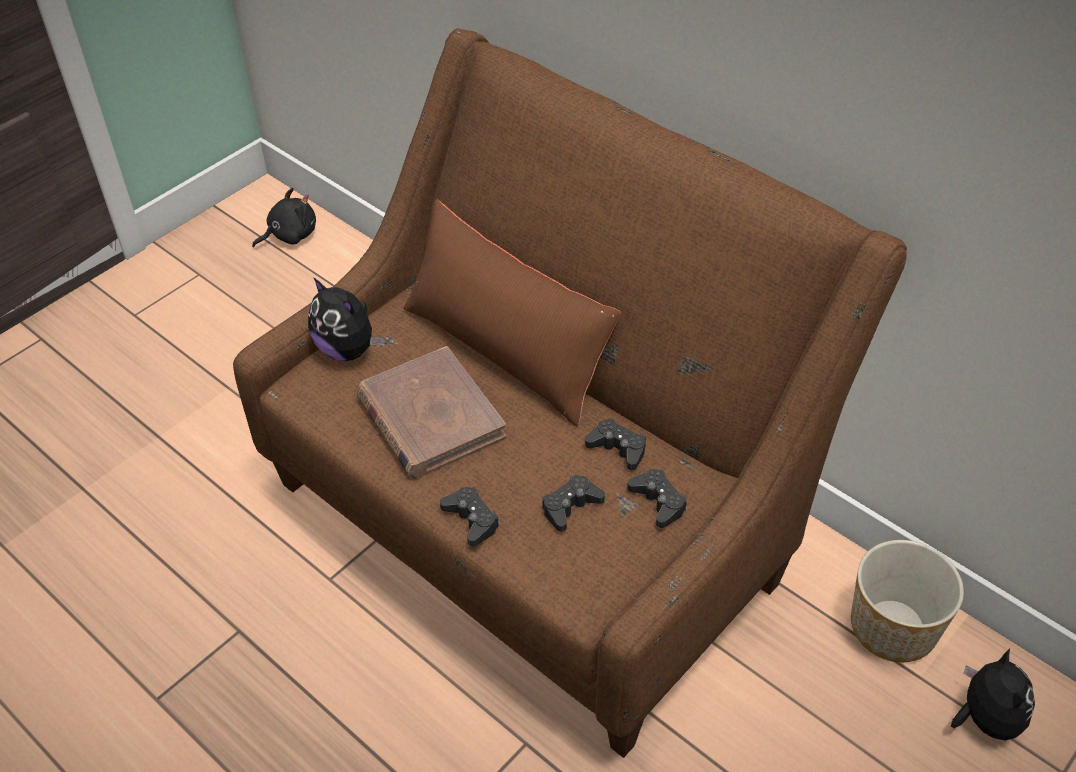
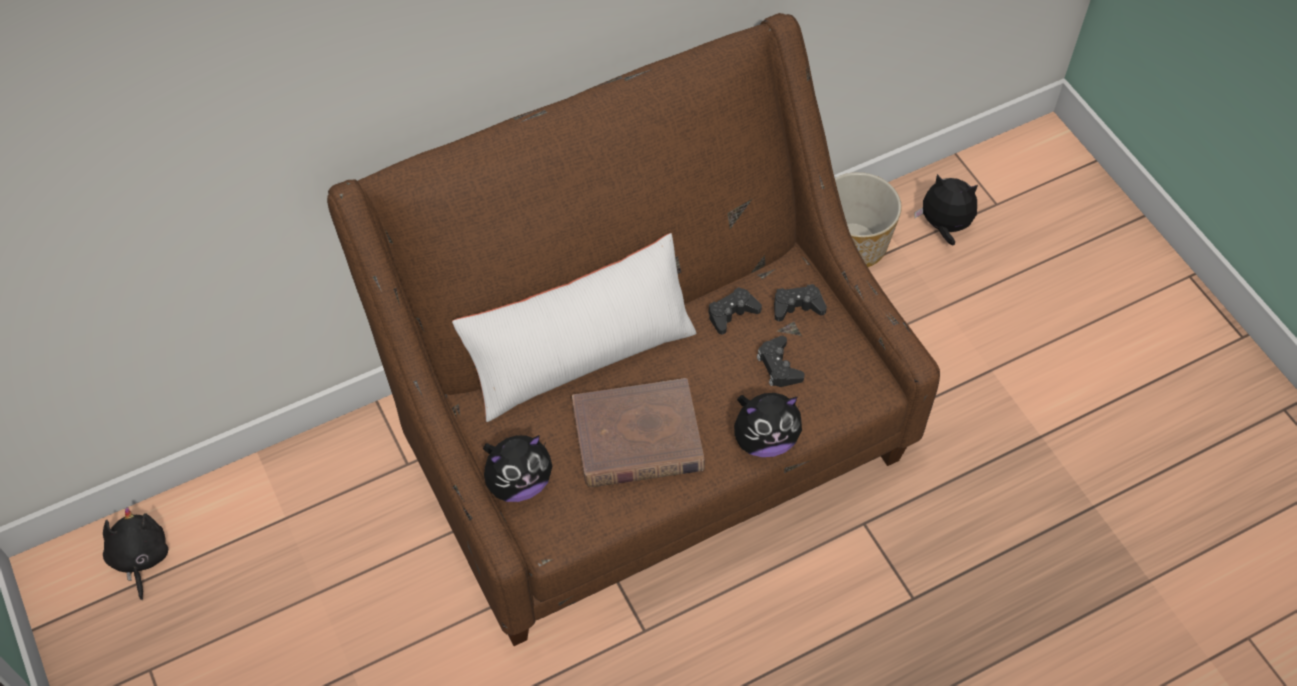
camera: 70 degrees left, 10 degrees up
brown pillow [404,200,621,427] -> white pillow [452,233,696,422]
black game controller [440,487,500,547] -> plush toy [734,393,802,457]

